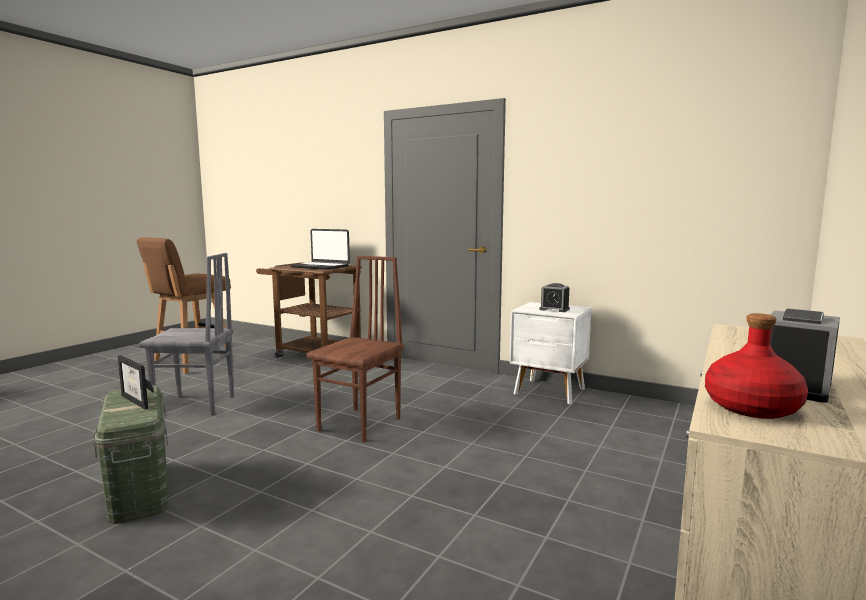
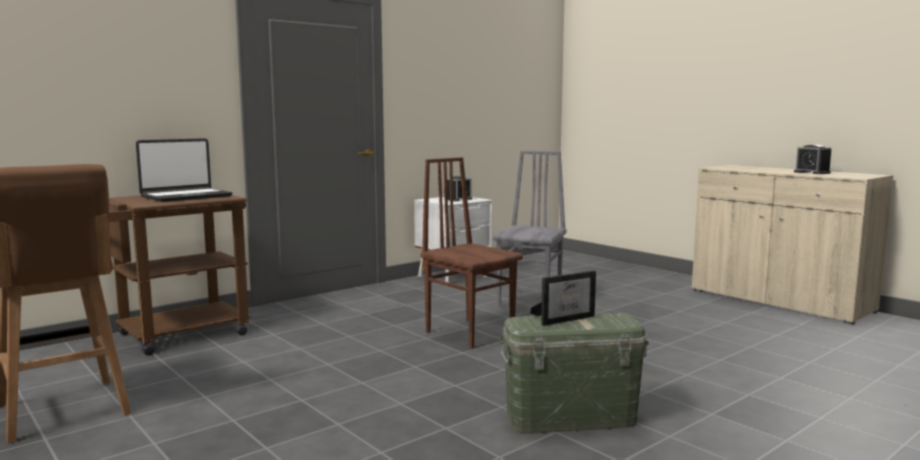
camera: 70 degrees left, 0 degrees up
grey chair [139,253,234,415] -> grey chair moved to [493,151,567,306]
red bottle [705,313,808,419] -> none

